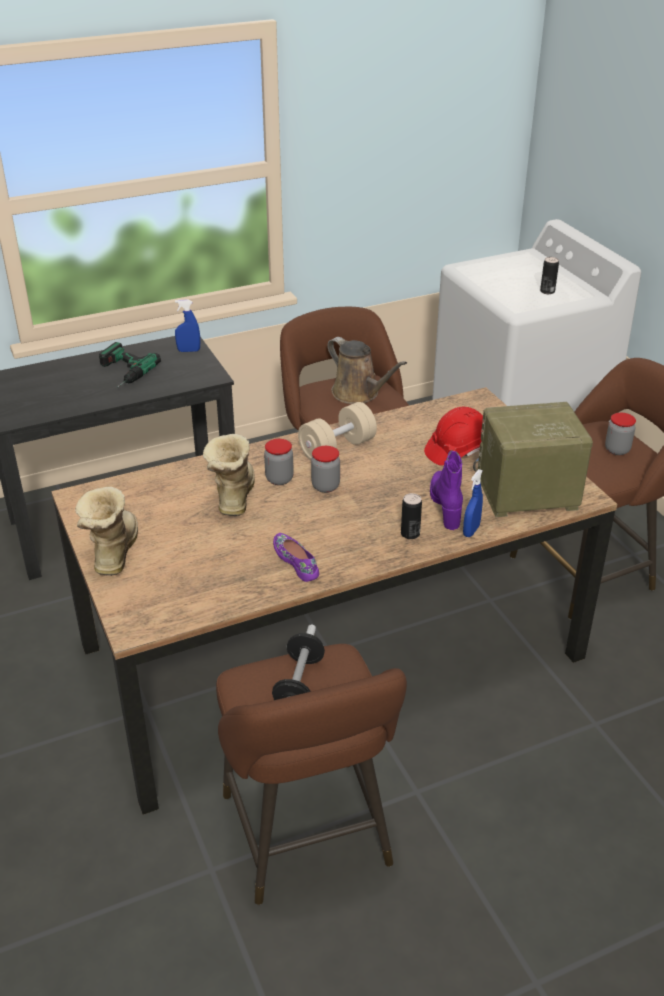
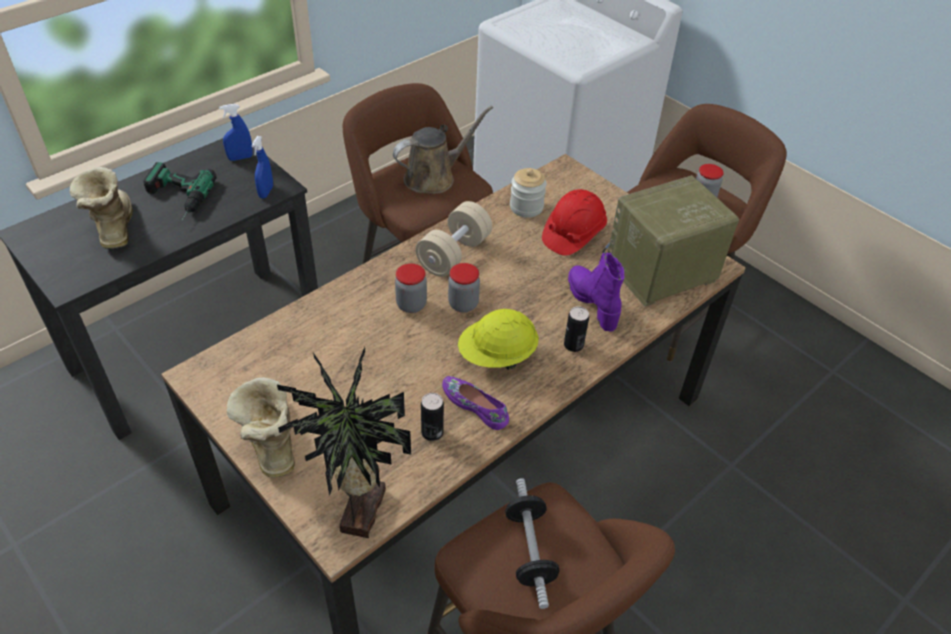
camera: 20 degrees left, 10 degrees up
boot [203,434,255,516] -> boot moved to [70,167,133,249]
brown watering can [327,337,407,404] -> brown watering can turned 60 degrees counterclockwise [393,106,493,194]
blue spray bottle [463,469,483,537] -> blue spray bottle moved to [251,136,273,198]
can [540,257,559,294] -> can moved to [421,393,444,441]
none -> potted plant [277,347,411,538]
none -> yellow hard hat [458,309,539,370]
none -> jar [510,168,546,218]

